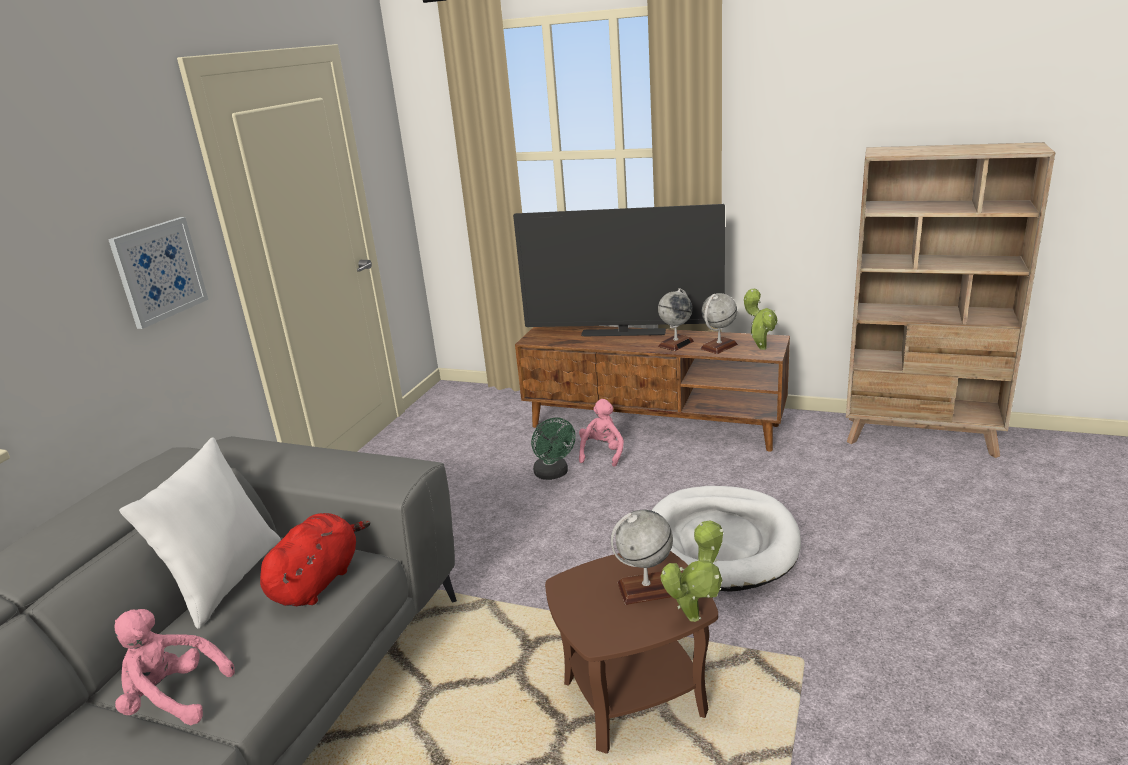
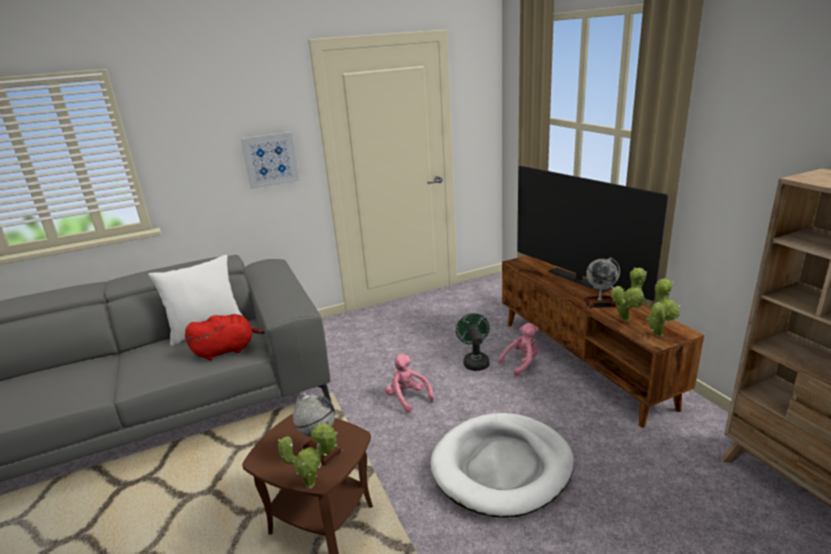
camera: 45 degrees right, 0 degrees up
pink plush toy [114,609,235,725] -> pink plush toy moved to [385,354,434,413]
green fan [531,418,576,480] -> green fan turned 150 degrees clockwise [456,313,490,371]
globe [700,293,738,354] -> potted plant [611,268,647,322]

